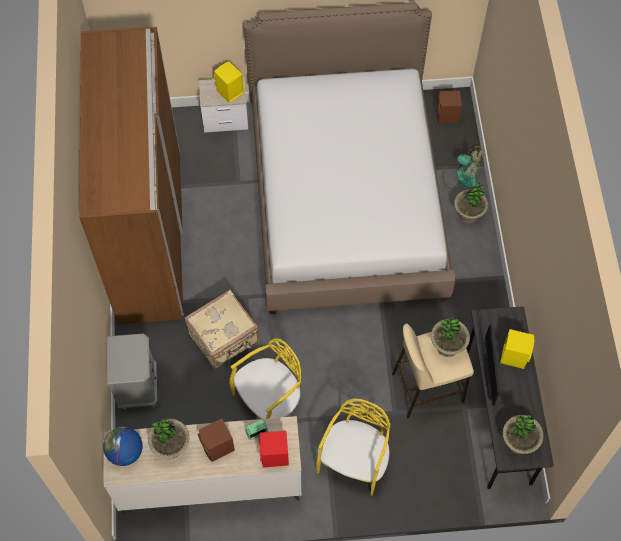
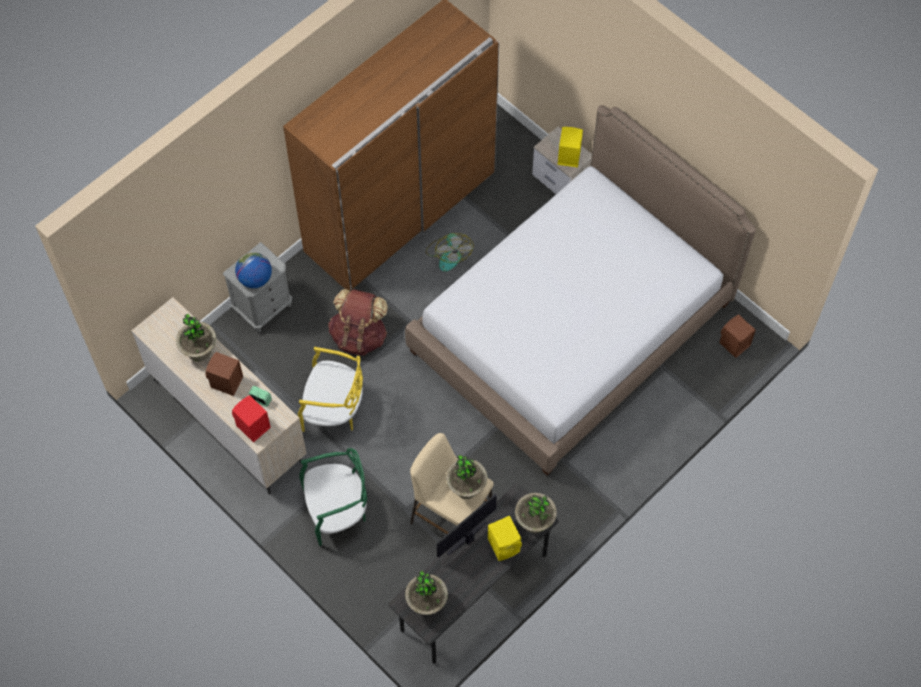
camera: 50 degrees right, 0 degrees up
globe [103,427,143,466] -> globe moved to [235,252,272,288]
beige suitcase [185,290,259,369] -> brown backpack [328,289,388,356]
yellow chair [316,398,390,495] -> green chair [299,448,367,546]
fan [442,146,484,189] -> fan moved to [426,233,474,271]
potted plant [454,183,488,223] -> potted plant moved to [515,493,557,533]

